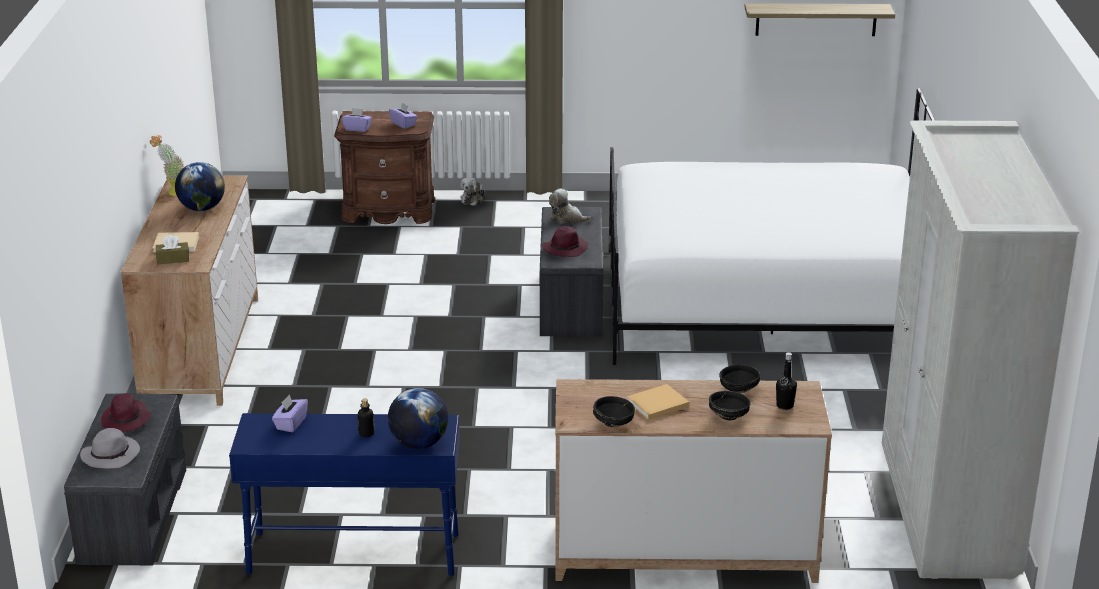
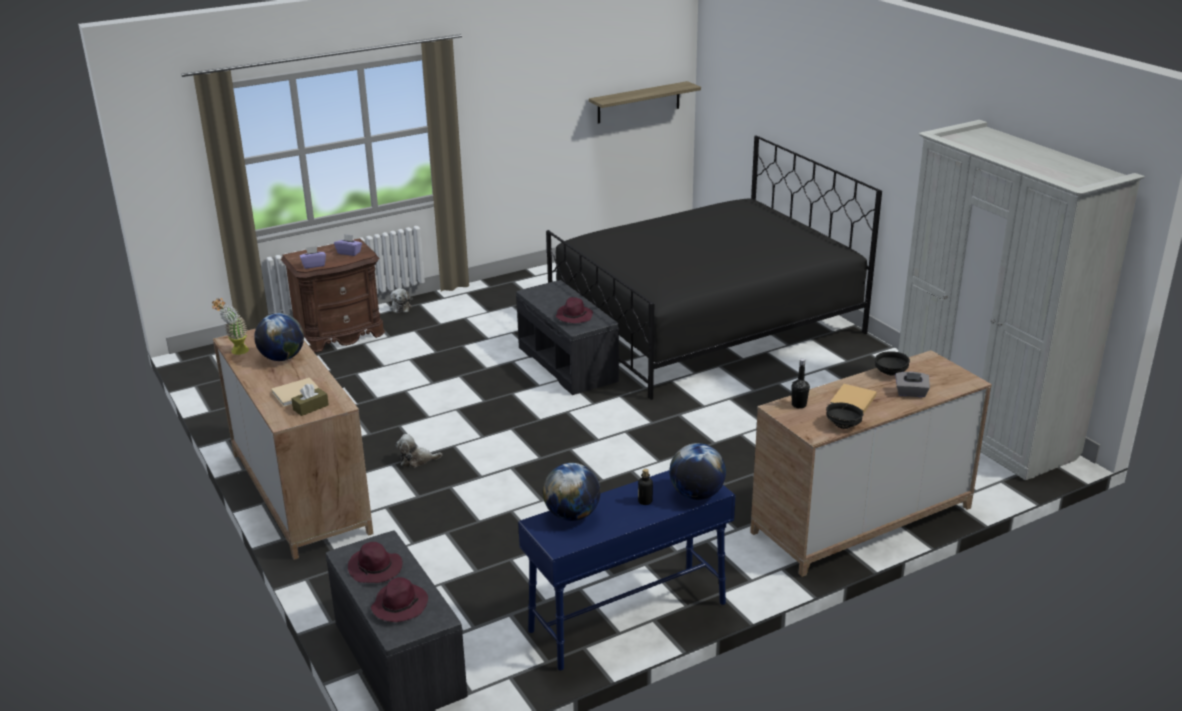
camera: 30 degrees left, 0 degrees up
grey hat [80,428,140,468] -> purple hat [371,577,428,622]
purple tissue box [272,394,308,432] -> globe [543,463,601,521]
plush toy [549,189,592,223] -> plush toy moved to [396,434,442,468]
white bed [609,88,935,365] -> black bed [546,135,882,400]
black bowl [709,391,750,420] -> grey tissue box [895,372,930,397]
black bottle [776,352,797,410] -> black bottle moved to [791,358,810,408]

